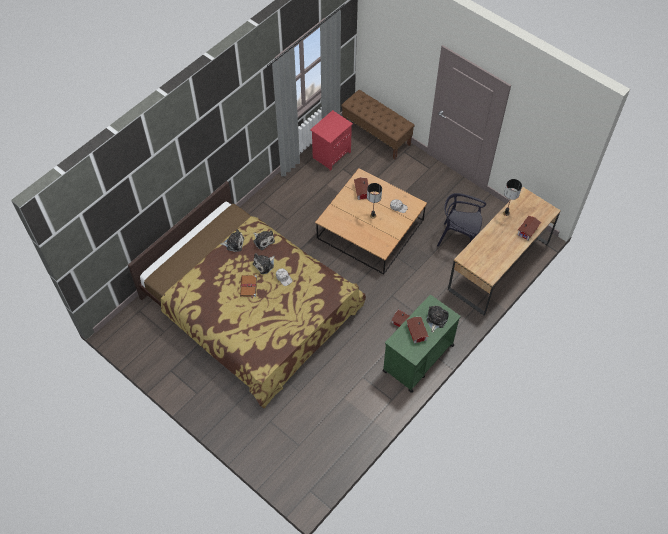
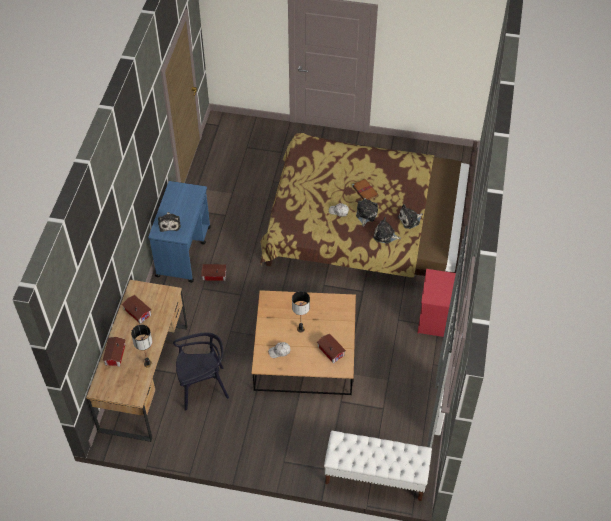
camera: 150 degrees right, 5 degrees down
red nightstand [310,110,353,171] -> red nightstand moved to [417,269,456,337]
brown bench [341,90,415,160] -> white bench [324,431,432,501]
green cart [383,295,461,393] -> blue cart [148,181,211,283]
toy house [406,317,429,344] -> toy house moved to [122,295,151,324]

